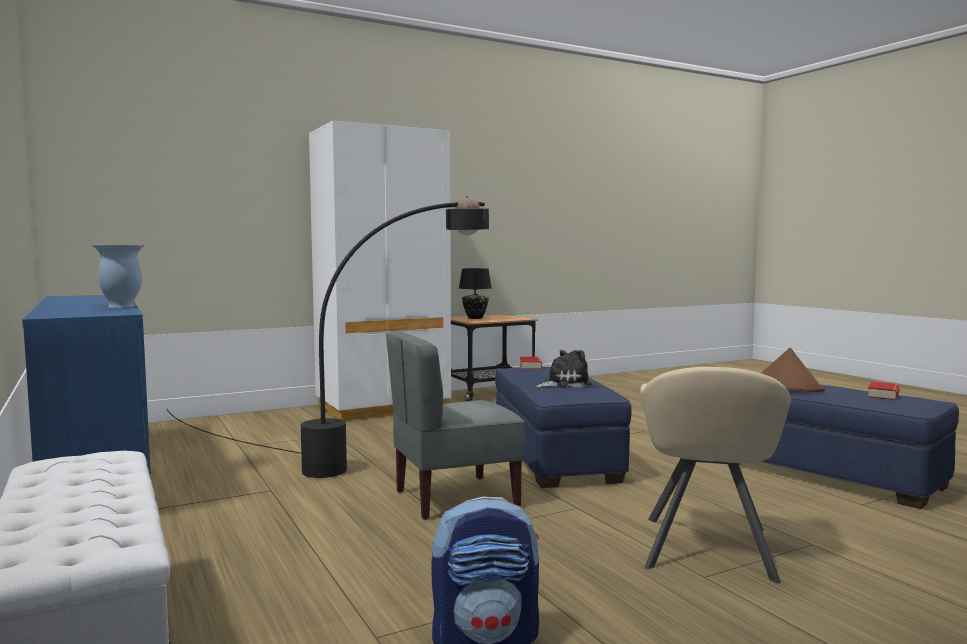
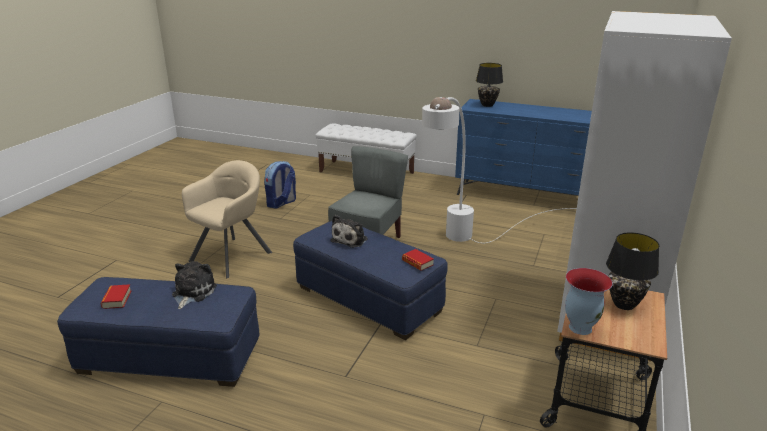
camera: 140 degrees right, 20 degrees up
vase [92,245,144,308] -> vase moved to [565,268,613,335]
black floor lamp [166,196,489,478] -> white floor lamp [422,97,577,243]
beige armchair [640,367,791,583] -> beige armchair turned 60 degrees clockwise [182,160,272,278]
brown hat [761,348,824,392] -> plush toy [172,261,217,309]
none -> black table lamp [476,63,503,107]

